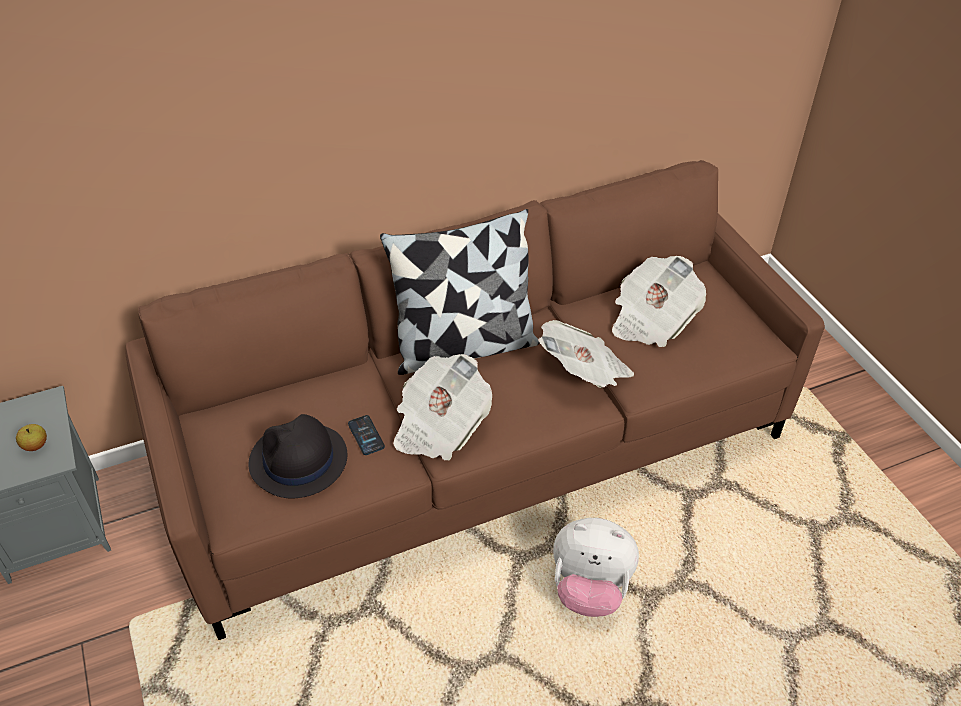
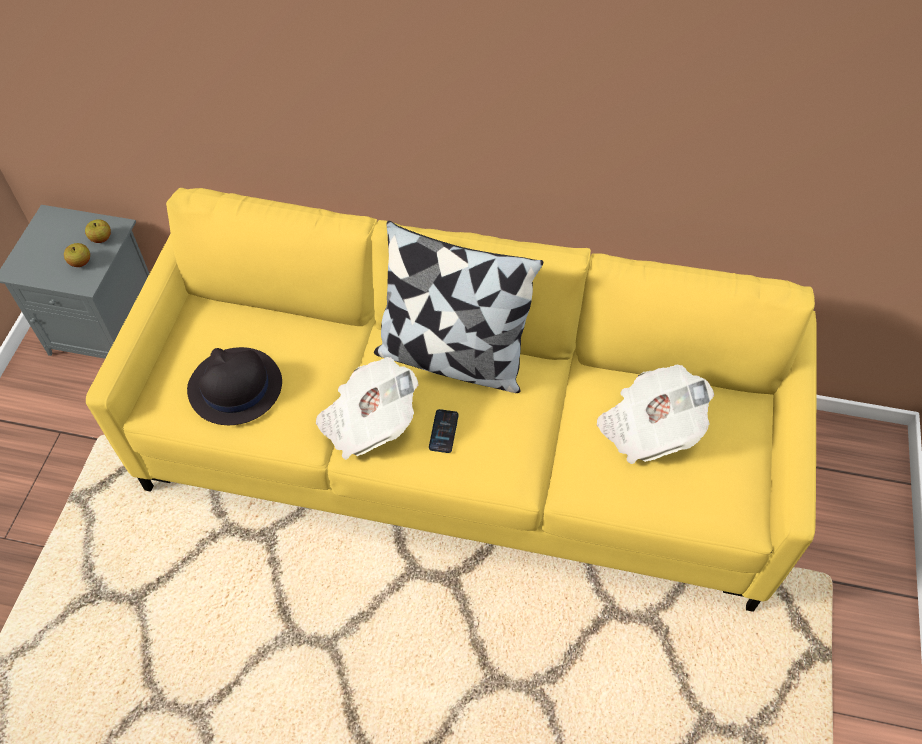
camera: 35 degrees right, 10 degrees up
brown sofa [125,160,825,640] -> yellow sofa [86,188,817,612]
phone [348,415,385,455] -> phone moved to [429,409,458,453]
newspaper [538,320,634,388] -> none
plush toy [553,518,639,617] -> none
none -> apple [85,219,111,243]

